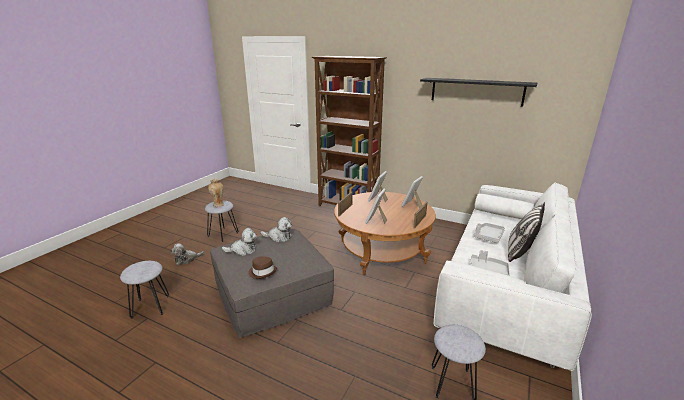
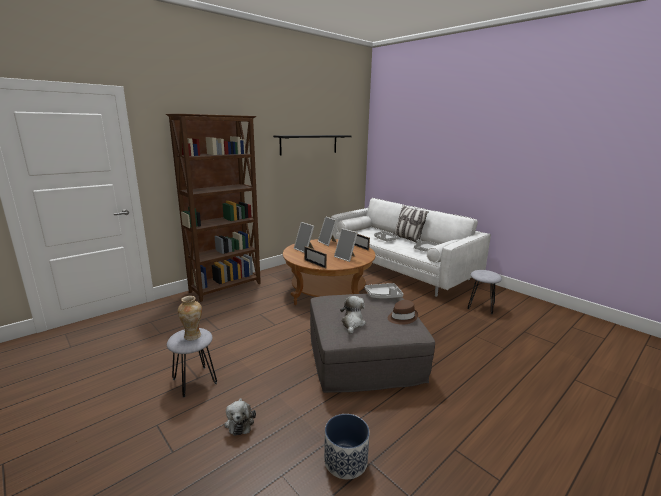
camera: 70 degrees left, 5 degrees down
grey stool [120,261,169,319] -> planter [324,414,369,479]
plush toy [261,217,292,243] -> none
none -> grey tray [365,283,403,298]

